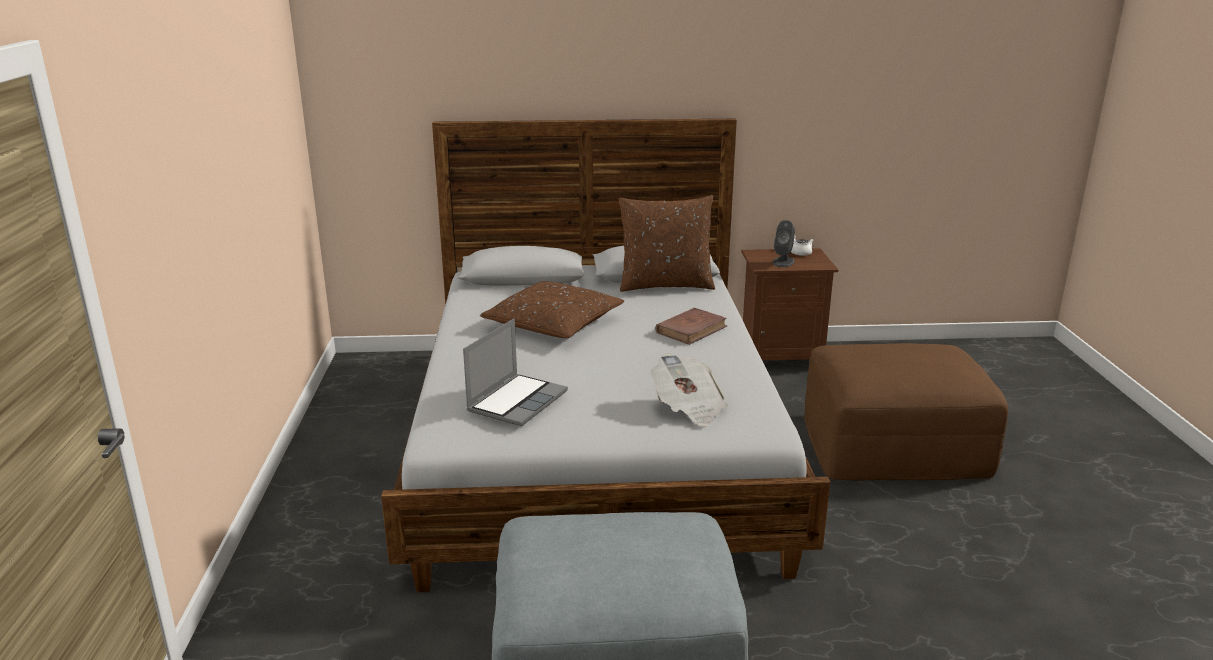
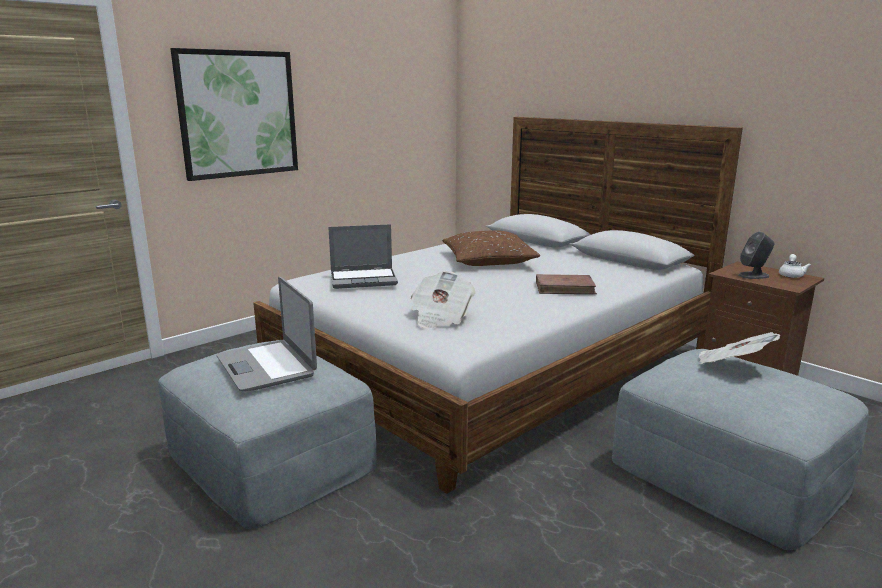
camera: 50 degrees right, 5 degrees down
brown pillow [619,195,715,292] -> none
brown ottoman [804,343,1008,480] -> grey ottoman [612,349,869,550]
none -> picture [170,48,298,181]
none -> laptop [216,277,317,391]
none -> newspaper [699,332,780,364]

